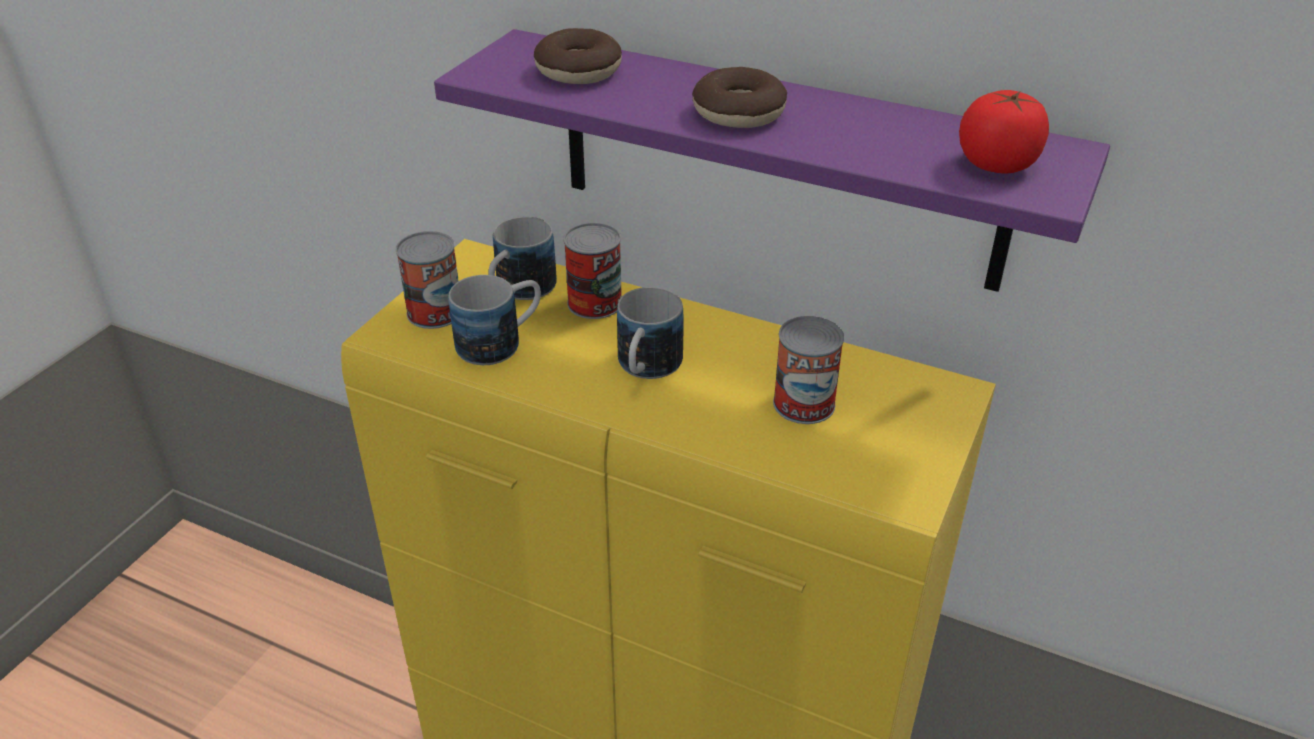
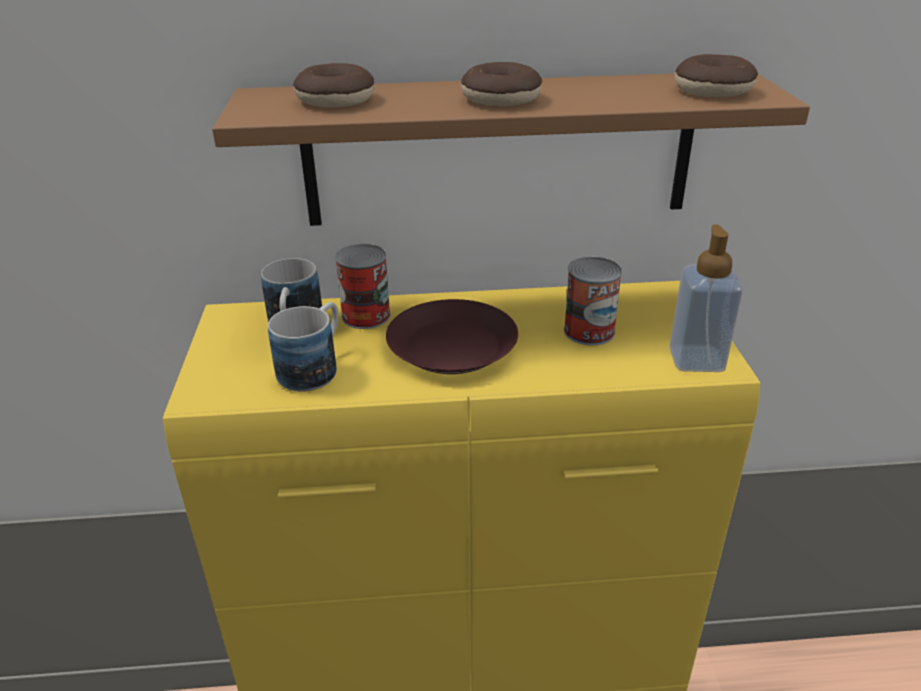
camera: 30 degrees left, 5 degrees down
can [396,231,459,329] -> none
purple shelf [434,29,1110,292] -> brown shelf [212,73,810,226]
mug [617,287,683,379] -> brown plate [386,299,518,374]
tomato [959,90,1049,173] -> donut [675,54,758,97]
none -> soap dispenser [669,225,743,372]

